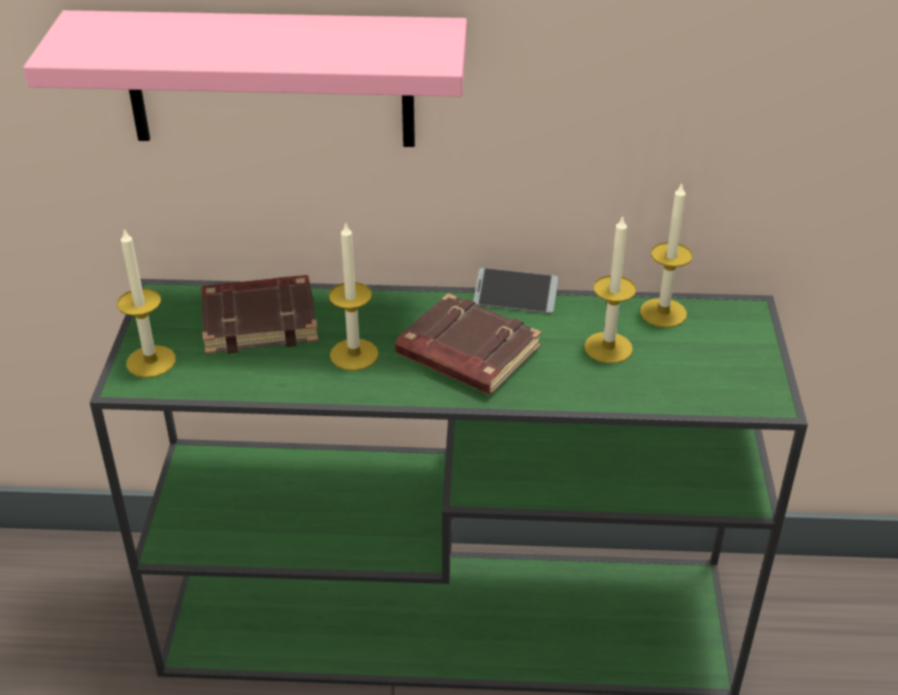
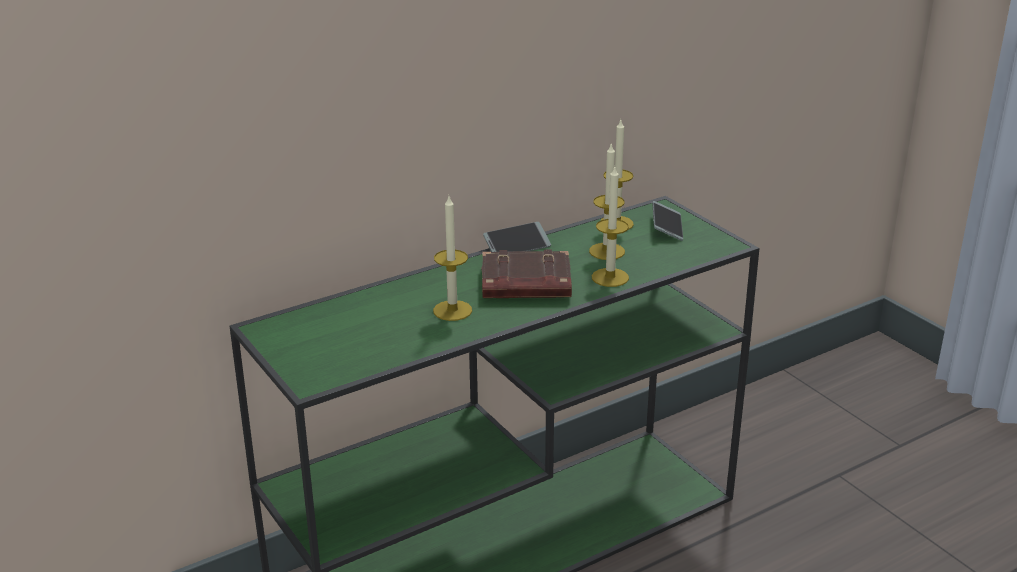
camera: 35 degrees left, 10 degrees down
pink shelf [23,10,467,147] -> none
candle [117,228,176,378] -> candle moved to [592,167,629,287]
brown book [201,275,319,354] -> none
none -> phone [652,201,683,241]

